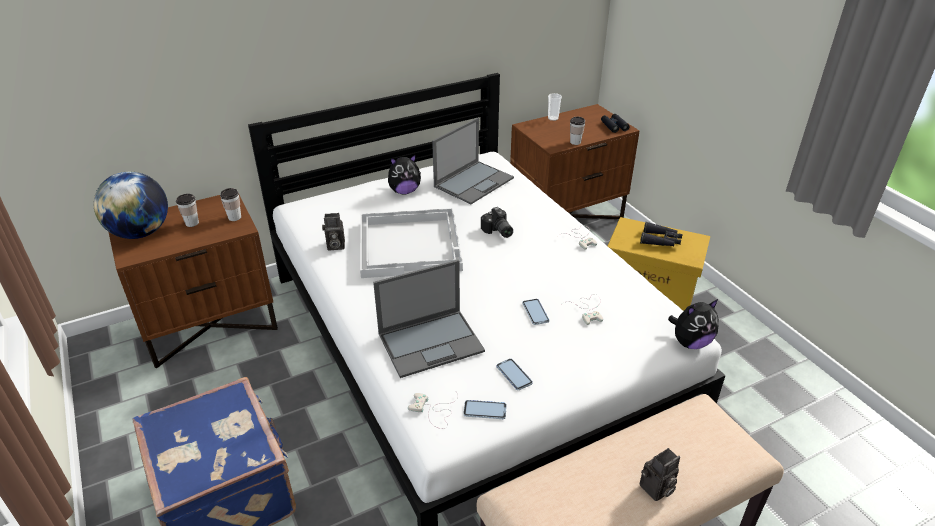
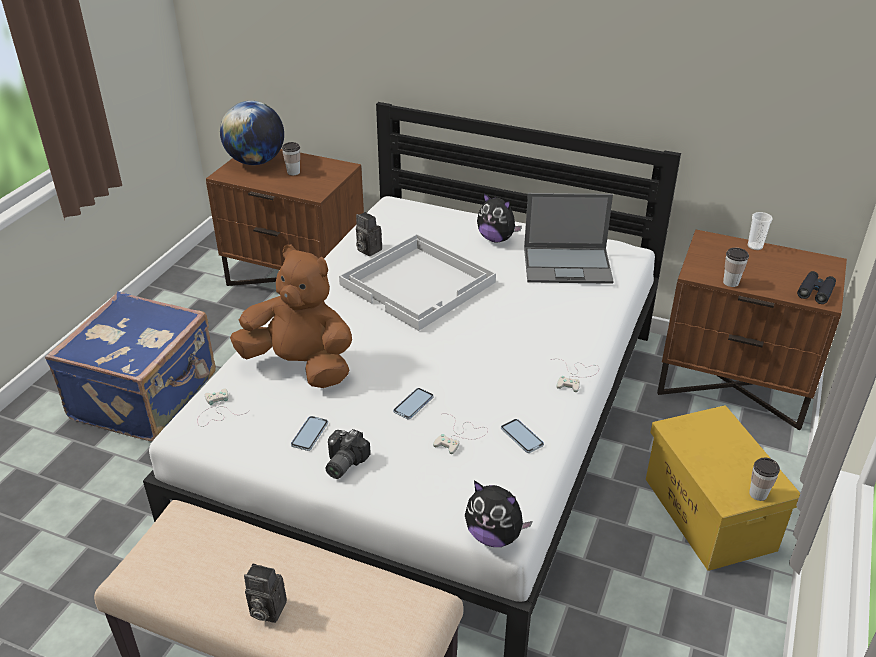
camera: 50 degrees right, 0 degrees up
cup [220,188,241,221] -> cup moved to [749,458,780,501]
laptop [373,260,485,378] -> brown plush toy [230,245,352,388]
phone [463,400,507,419] -> phone moved to [501,419,544,453]
camera [481,207,513,238] -> camera moved to [325,429,371,479]
black binoculars [640,222,683,247] -> none

